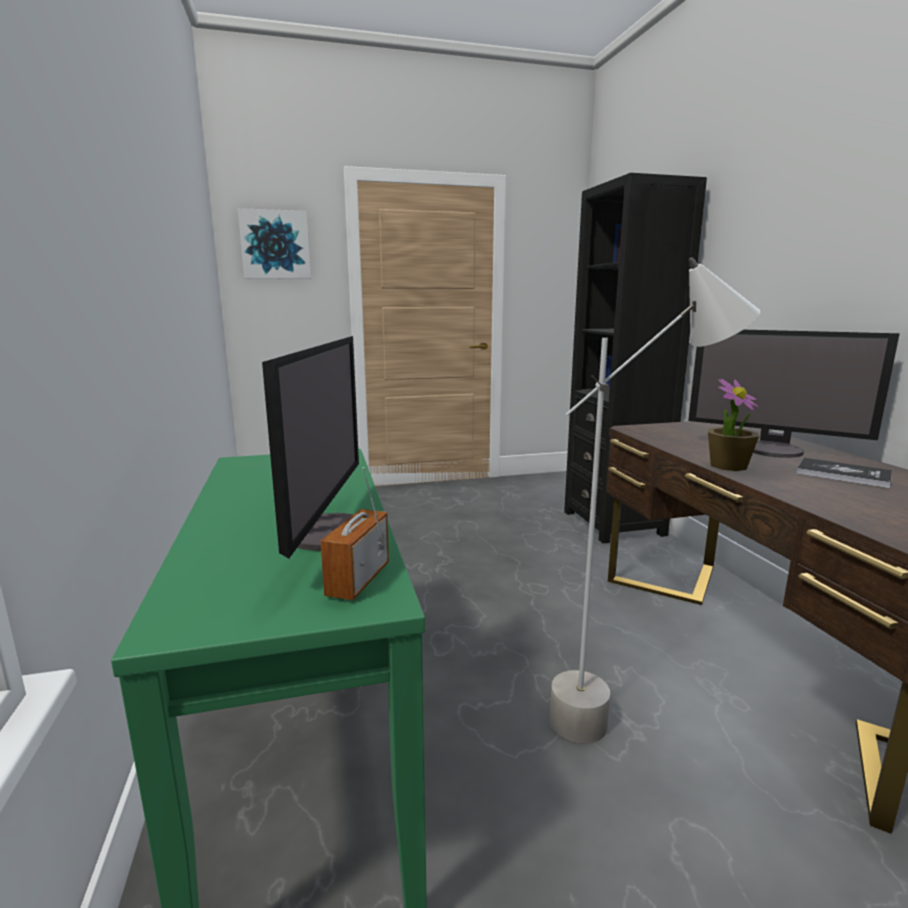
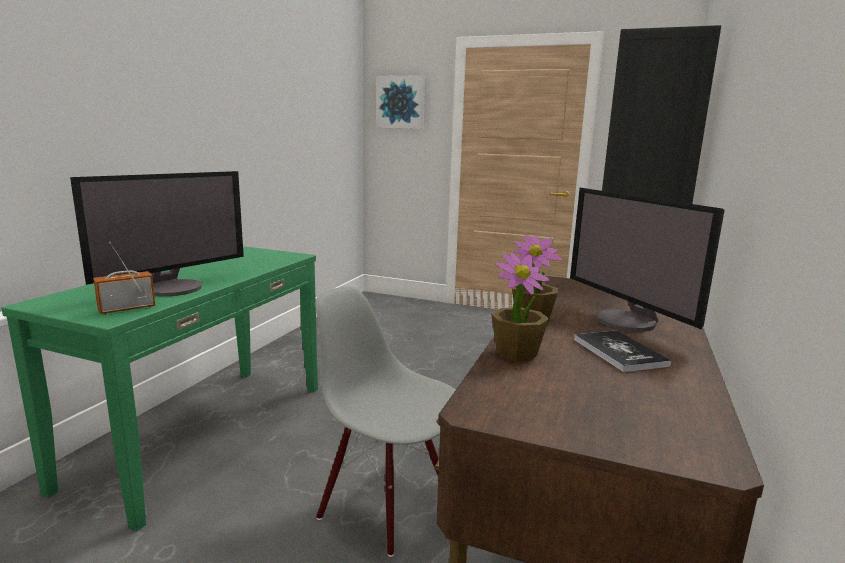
camera: 35 degrees right, 0 degrees up
grey floor lamp [549,257,760,744] -> grey chair [315,286,456,557]
none -> potted plant [491,253,550,362]

